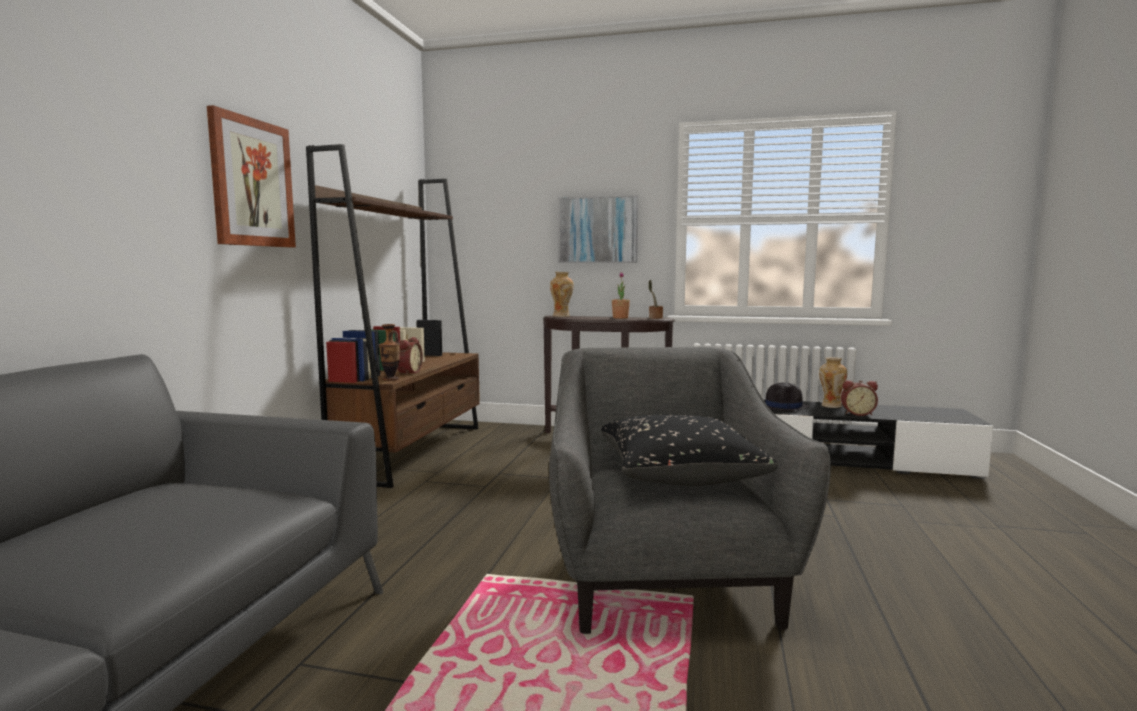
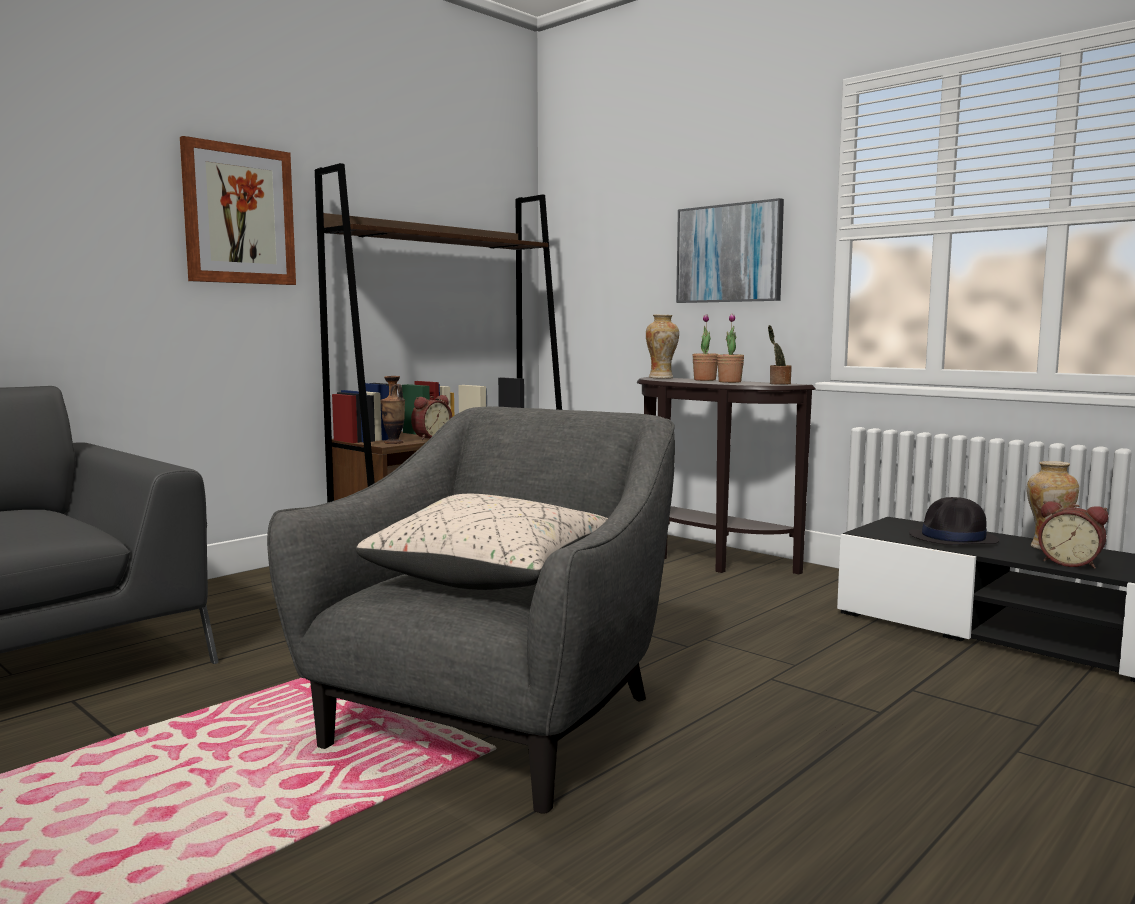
camera: 30 degrees right, 0 degrees up
black pillow [601,414,778,486] -> beige pillow [356,494,608,590]
none -> potted plant [693,314,719,381]

